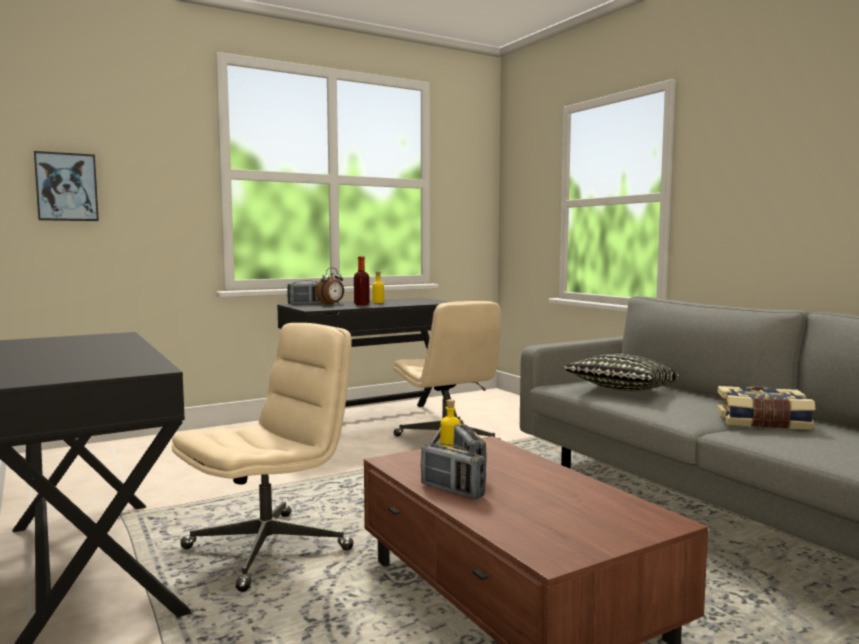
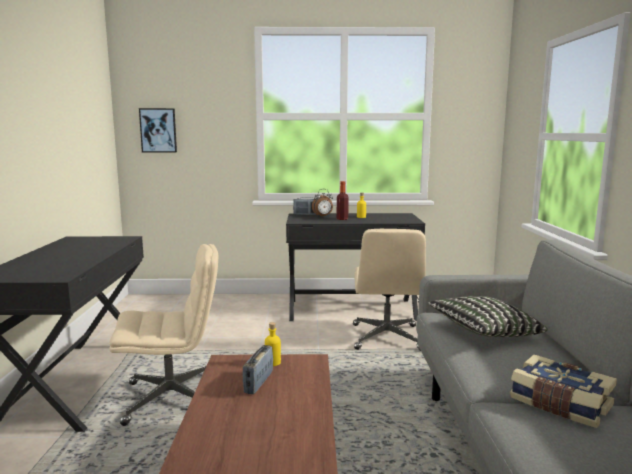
camera: 30 degrees right, 5 degrees up
radio [421,443,486,499] -> none

